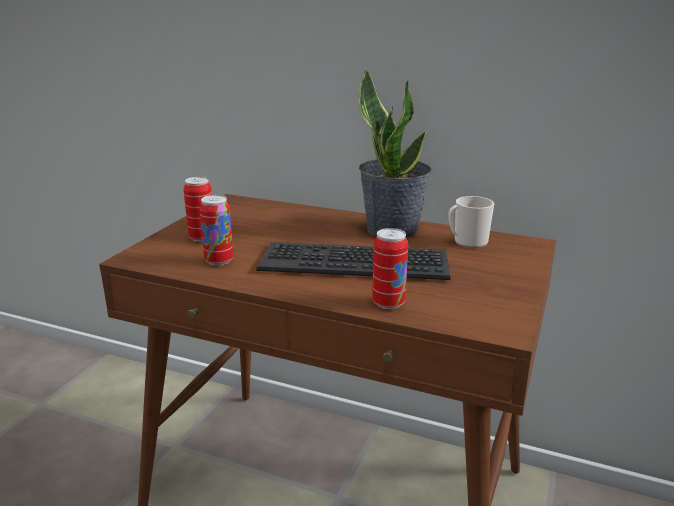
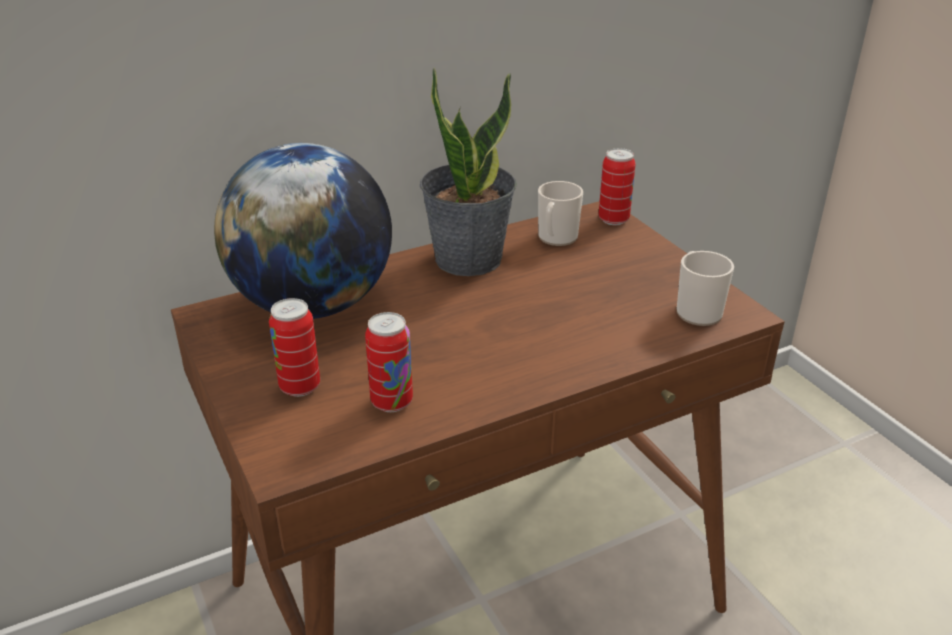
camera: 50 degrees left, 10 degrees up
keyboard [256,242,451,280] -> none
can [372,228,408,309] -> can moved to [599,148,636,225]
none -> globe [214,143,392,319]
none -> mug [677,251,734,326]

